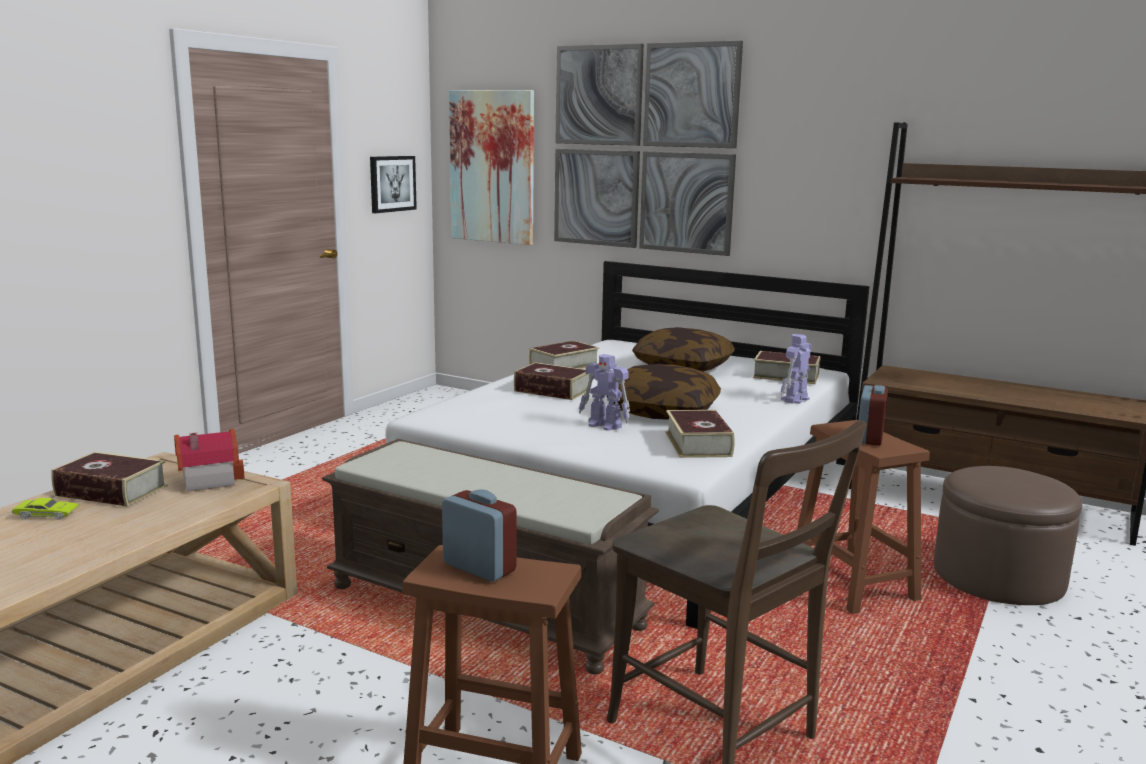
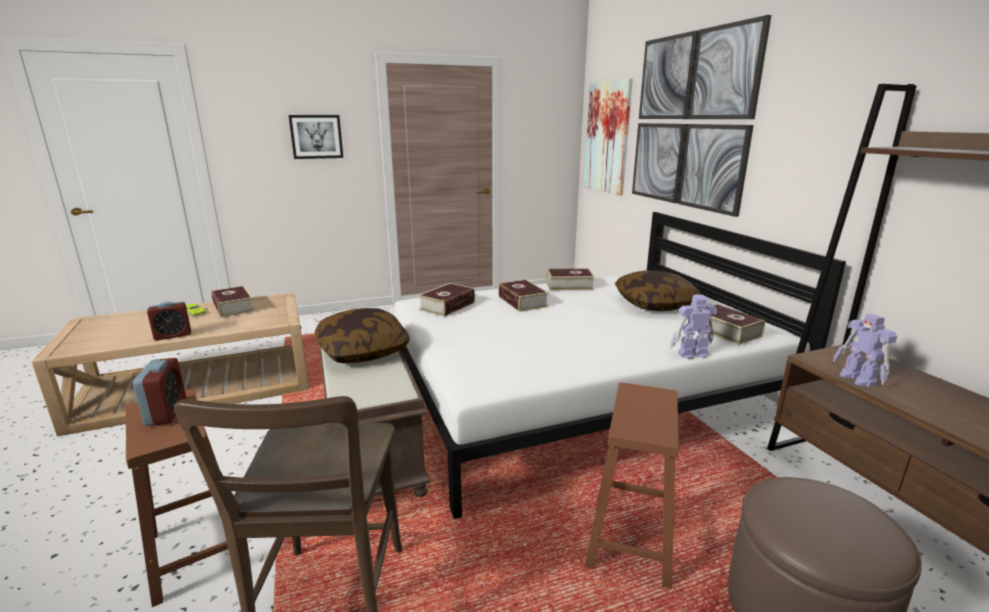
camera: 40 degrees right, 5 degrees up
toy house [174,429,245,492] -> none
picture [370,156,417,213] -> picture moved to [289,115,343,159]
toy robot [579,354,630,431] -> toy robot moved to [833,314,897,387]
pillow [606,364,721,420] -> pillow moved to [315,308,410,363]
book [665,410,735,458] -> book moved to [418,283,475,316]
alarm clock [859,385,888,446] -> alarm clock moved to [147,301,191,341]

